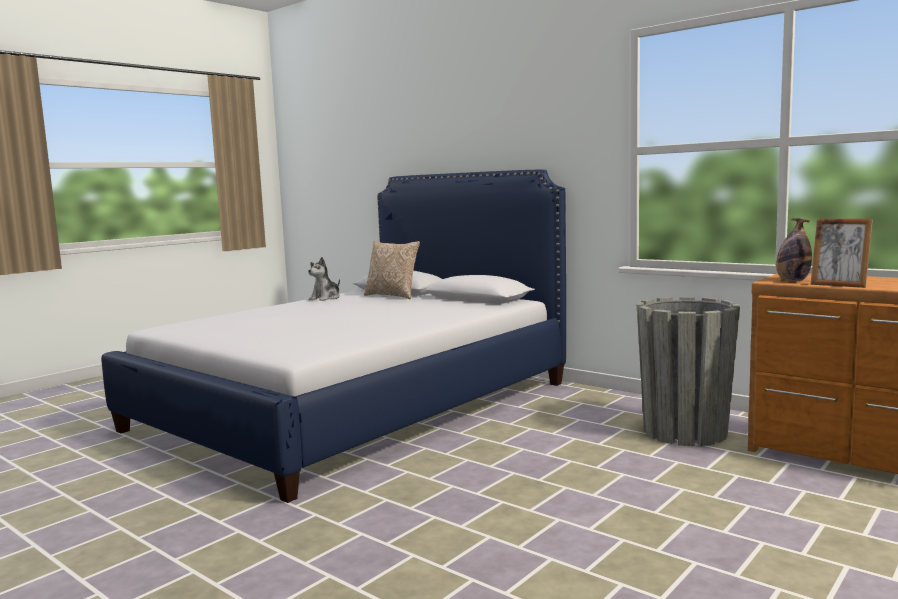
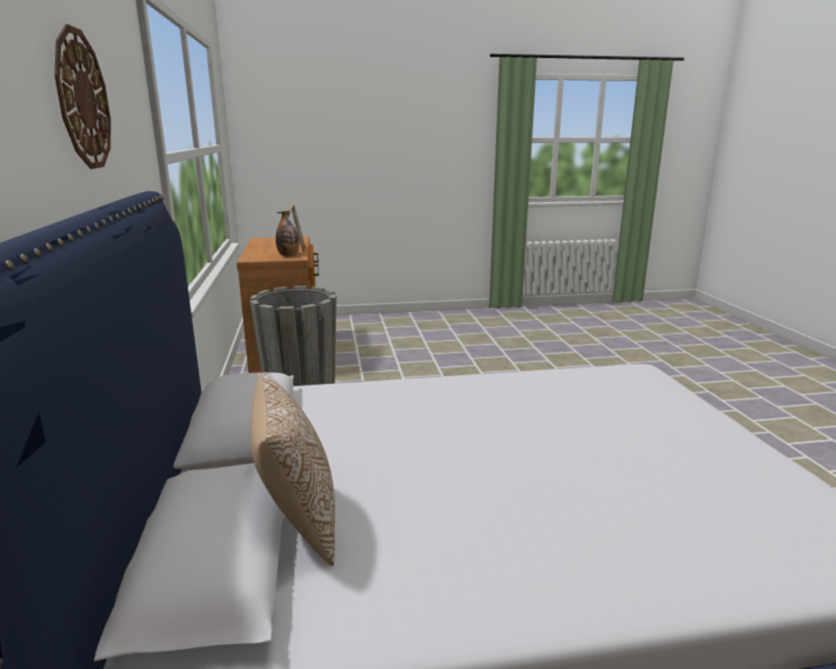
camera: 140 degrees left, 10 degrees up
plush toy [308,257,340,301] -> none
none -> wall clock [55,24,111,169]

